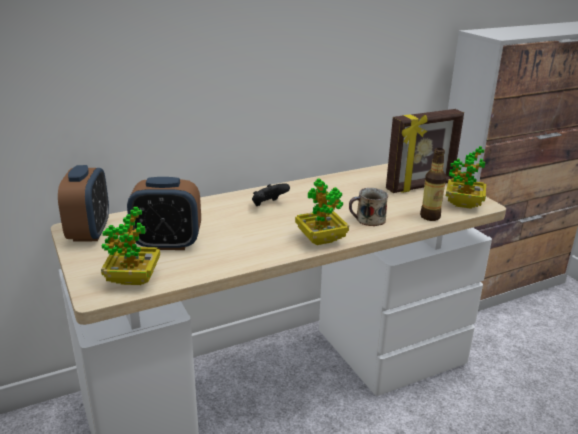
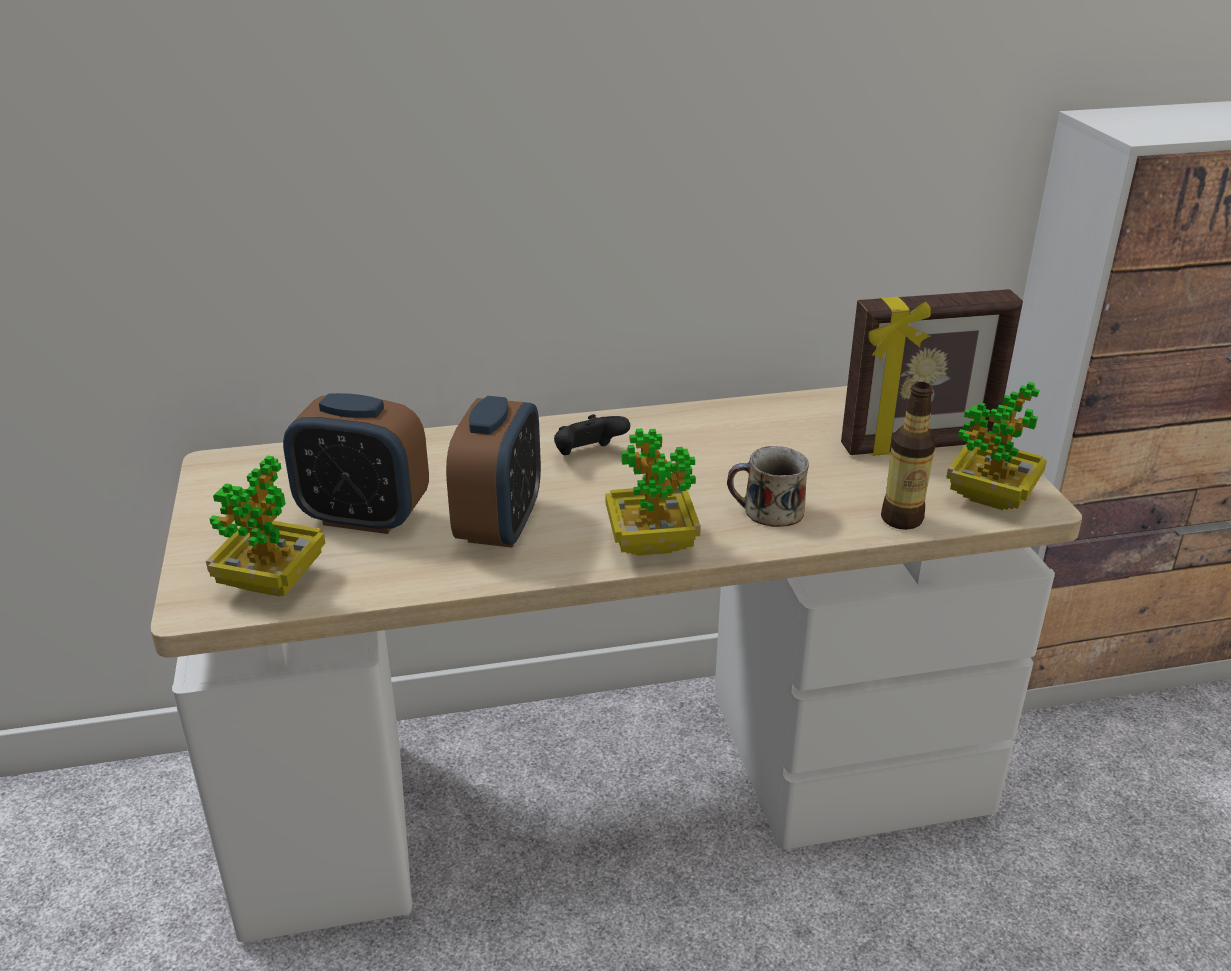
camera: 15 degrees right, 5 degrees up
alarm clock [58,165,109,242] -> alarm clock moved to [446,396,541,548]

